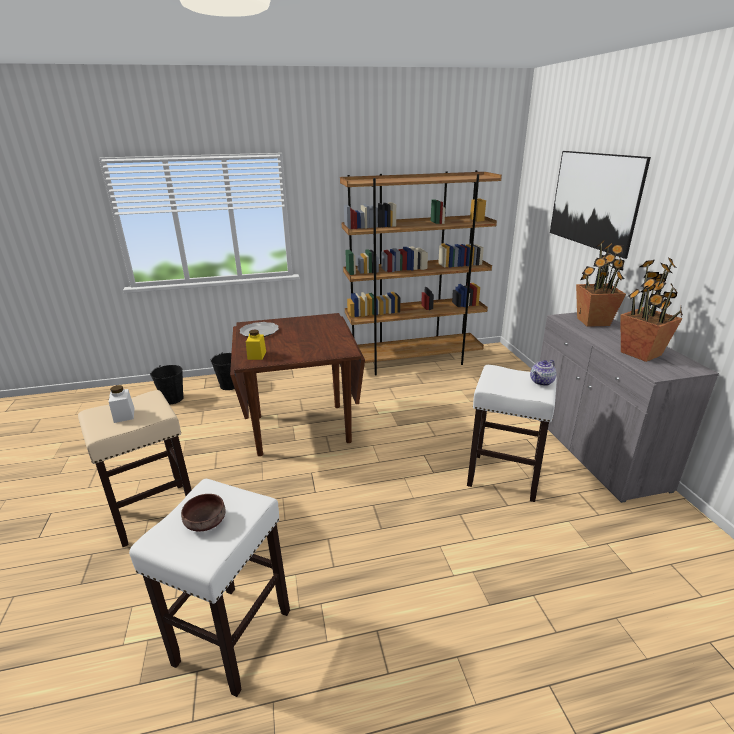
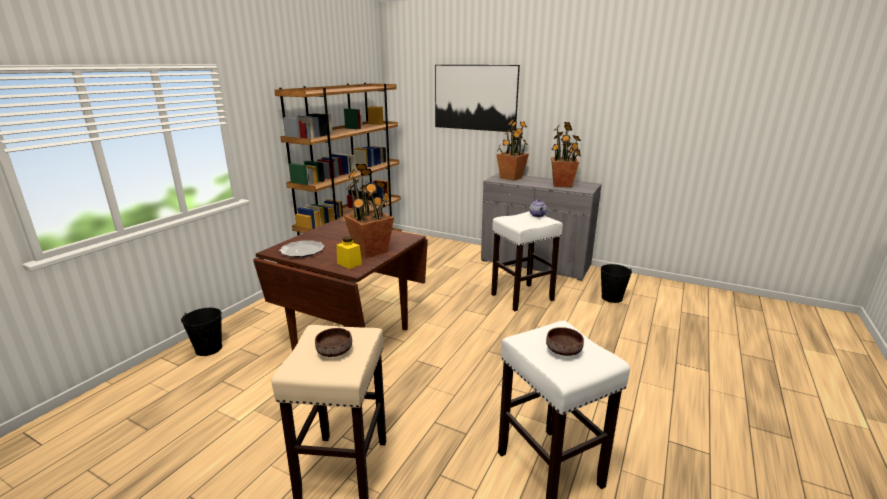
camera: 50 degrees left, 5 degrees down
white jar [109,385,134,423] -> brown bowl [315,328,352,357]
black bucket [150,365,184,404] -> black bucket moved to [601,264,632,303]
none -> potted plant [344,164,394,258]

